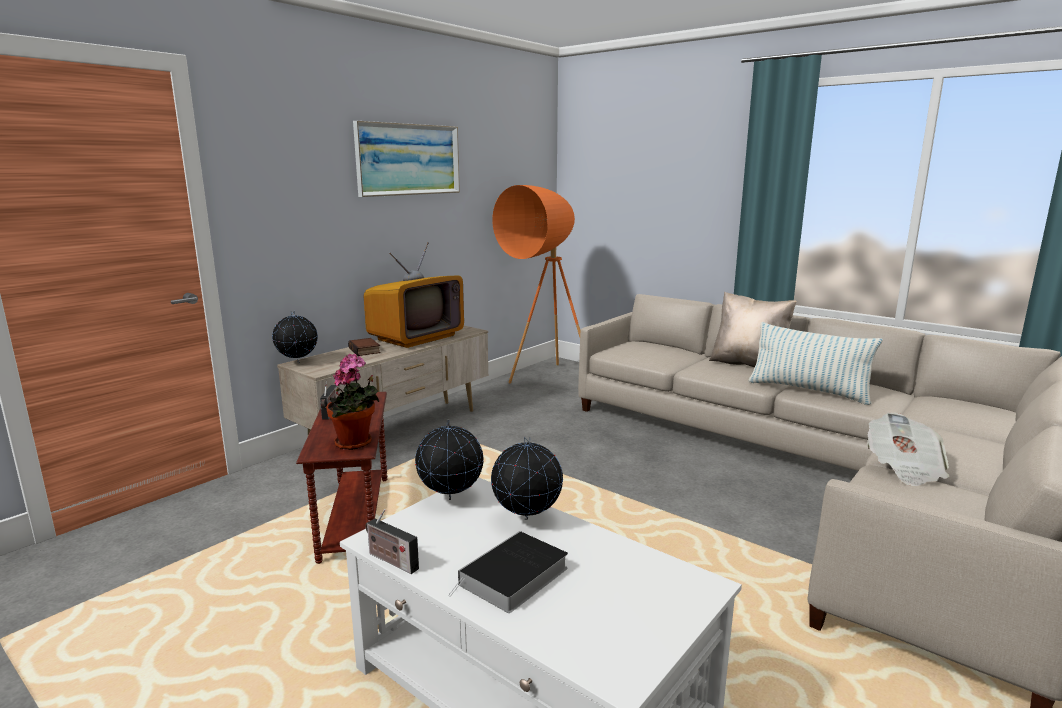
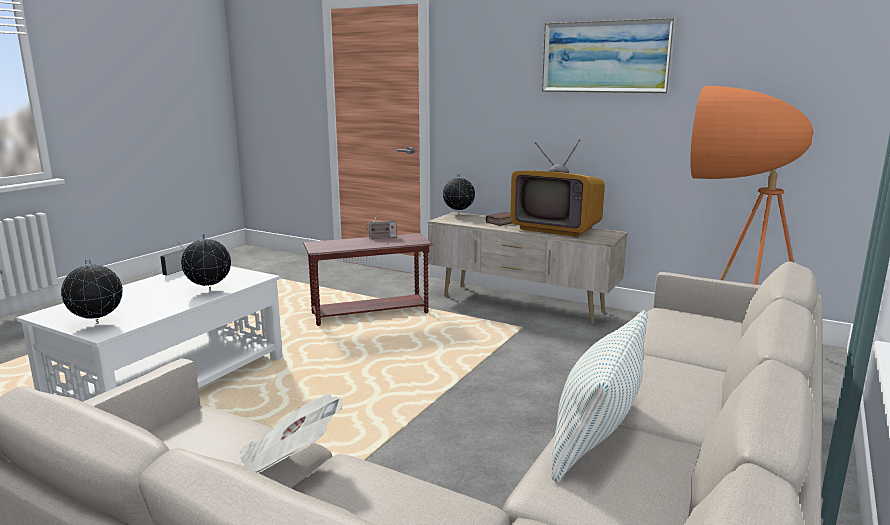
camera: 80 degrees right, 0 degrees up
potted plant [326,354,379,450] -> none
globe [415,419,484,500] -> globe moved to [61,259,123,324]
book [448,531,568,613] -> none
beige pillow [709,292,797,367] -> none

